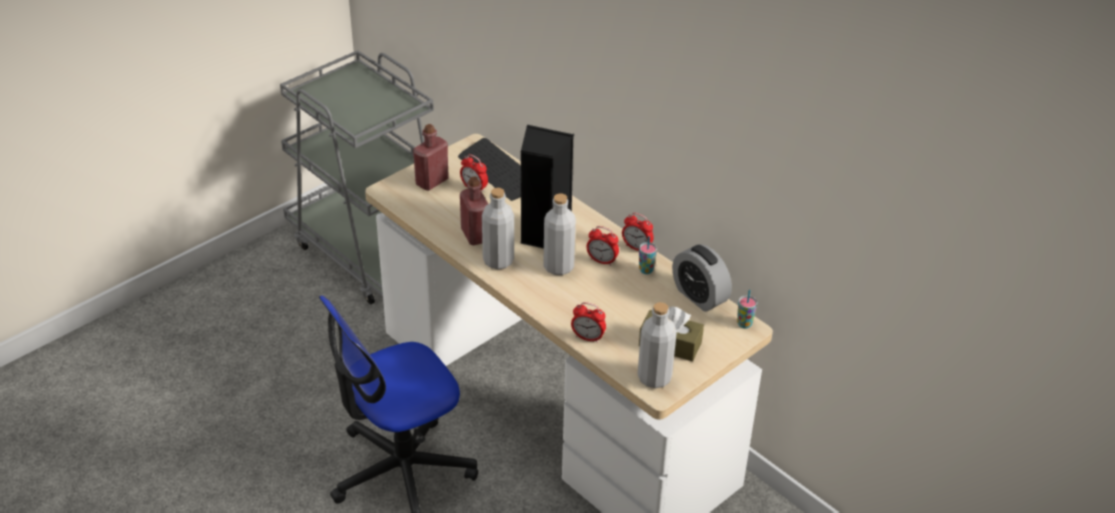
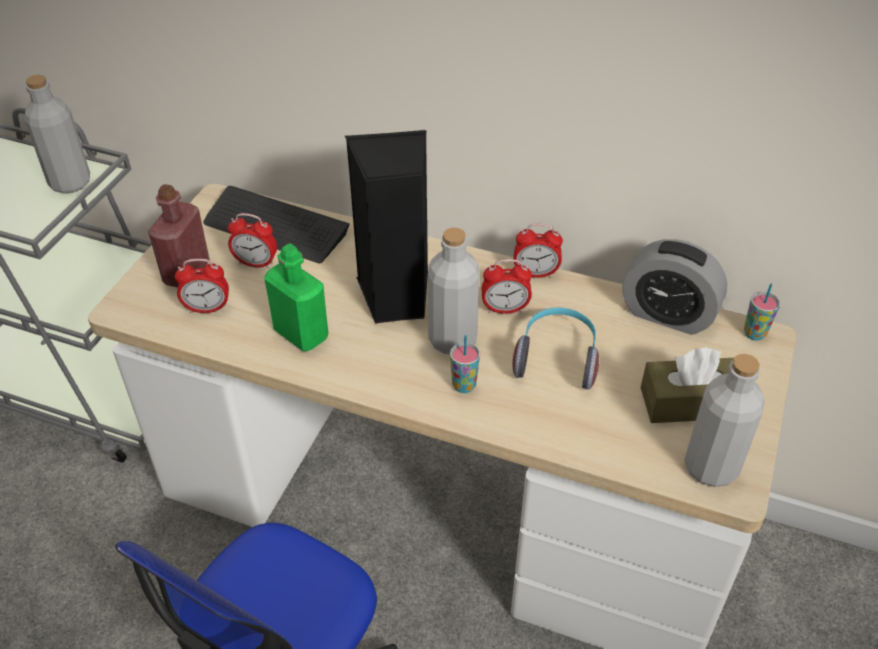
camera: 25 degrees left, 5 degrees up
red bottle [460,176,488,245] -> green bottle [264,244,328,351]
grey bottle [482,188,514,270] -> grey bottle moved to [25,75,90,193]
alarm clock [571,302,606,343] -> alarm clock moved to [175,259,229,313]
cup [639,236,657,274] -> cup moved to [450,335,480,393]
none -> headphones [512,307,599,390]

